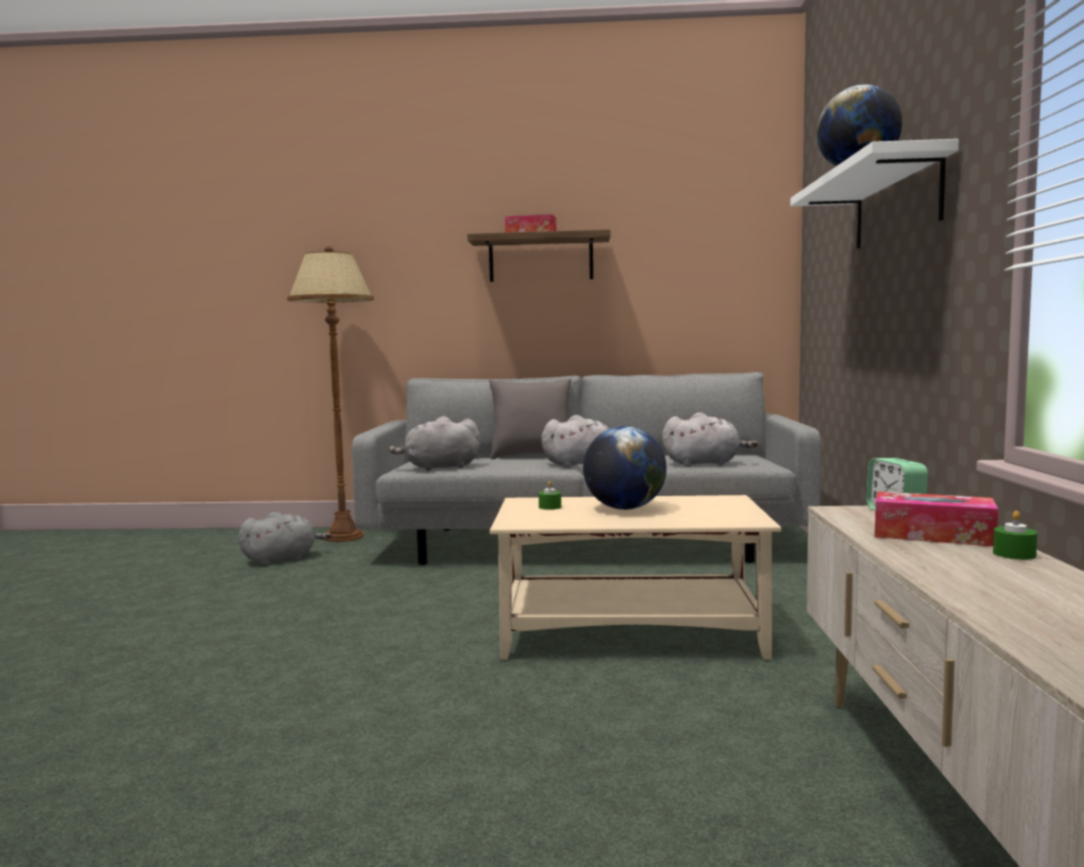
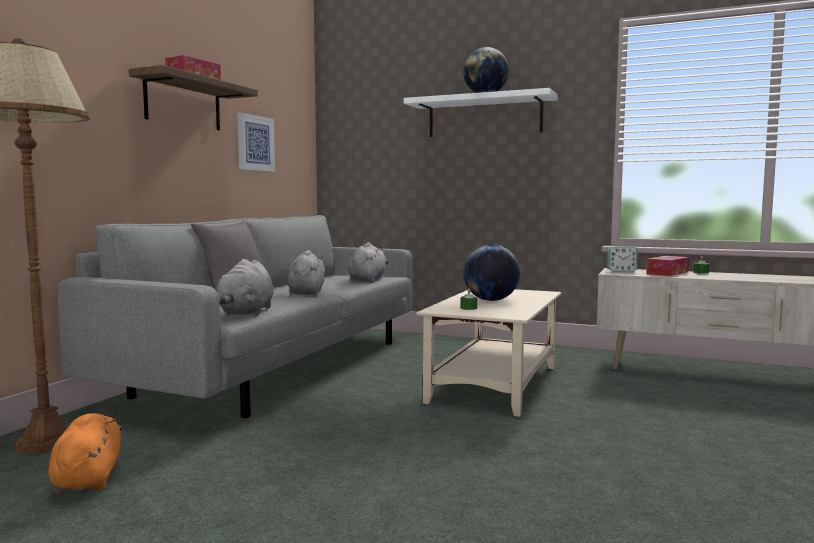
camera: 70 degrees left, 0 degrees up
grey plush toy [238,512,332,565] -> orange plush toy [48,413,122,493]
none -> picture [237,112,275,172]

